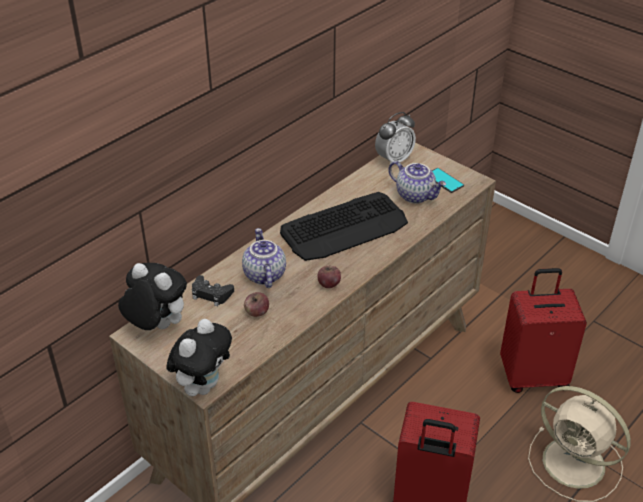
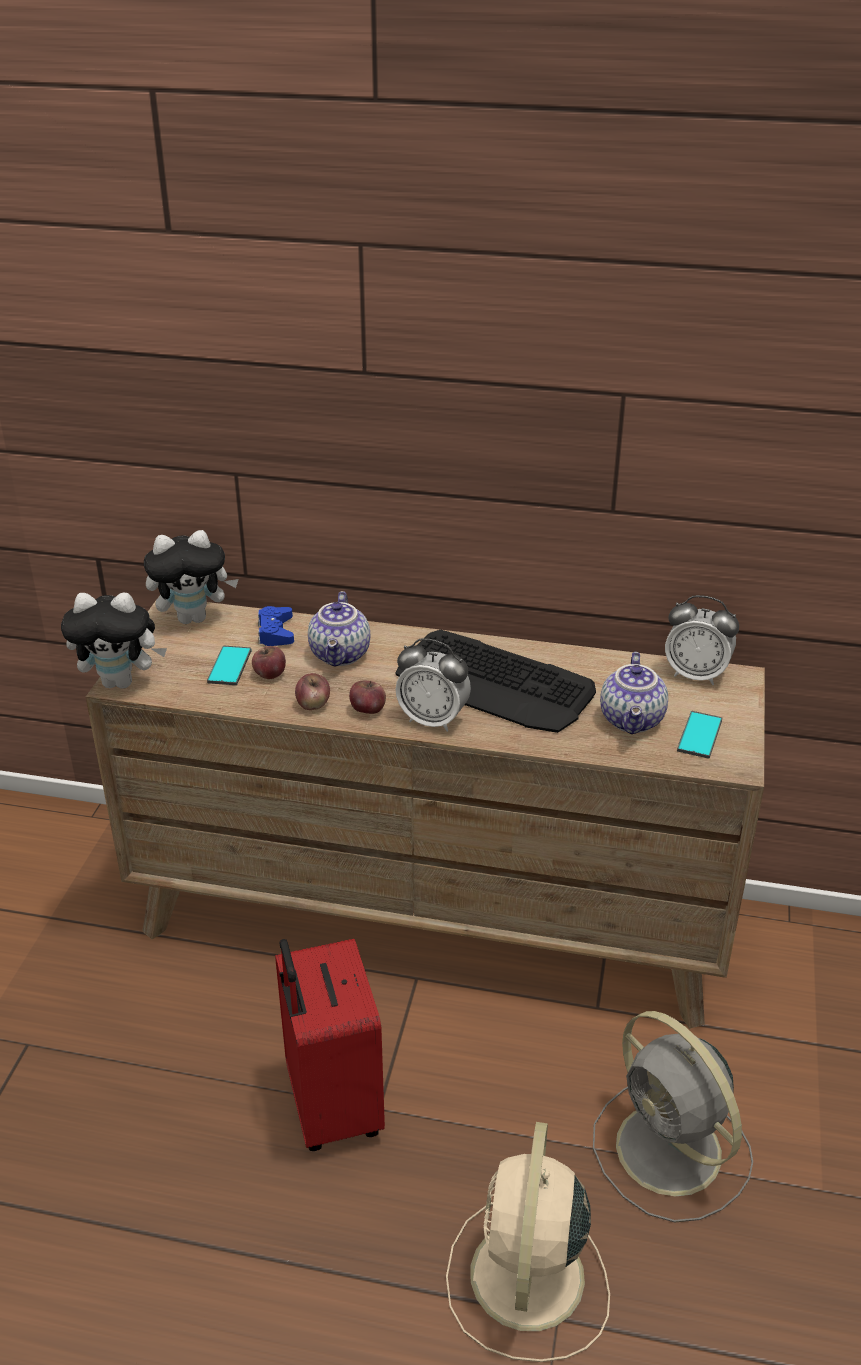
camera: 60 degrees right, 5 degrees down
plush toy [118,263,187,330] -> plush toy turned 75 degrees clockwise [144,530,238,624]
black game controller [192,275,234,306] -> blue game controller [258,606,294,646]
teapot [242,228,286,288] -> teapot turned 135 degrees clockwise [308,591,370,667]
red suitcase [500,268,587,393] -> grey fan [593,1011,753,1222]
none -> phone [207,646,252,685]
none -> apple [295,673,330,710]
none -> alarm clock [396,638,471,732]

